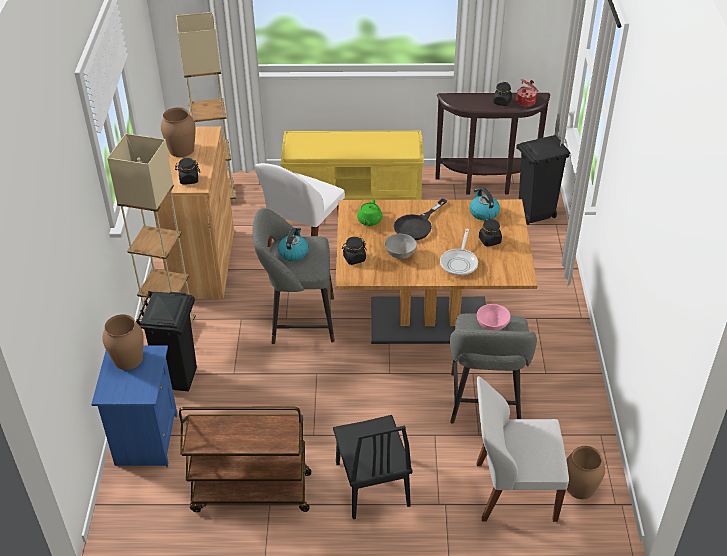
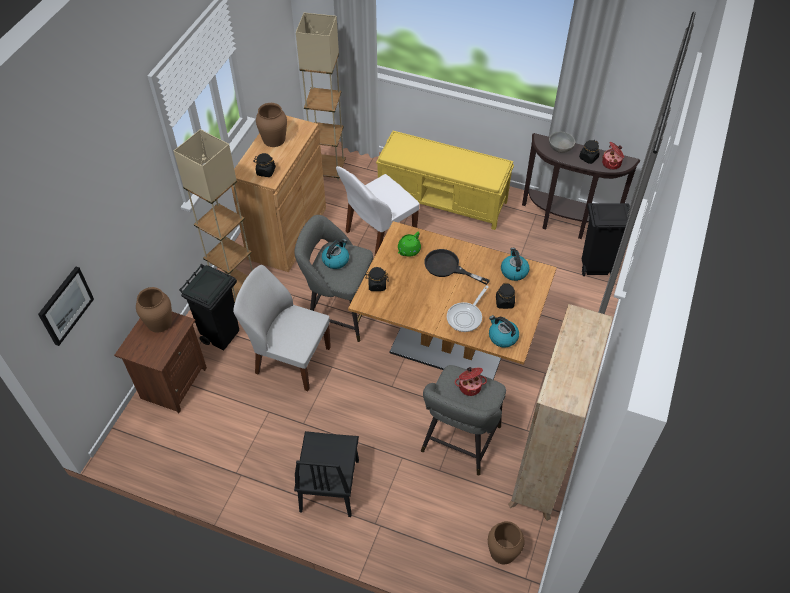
camera: 20 degrees right, 10 degrees up
blue nightstand [91,345,177,467] -> brown nightstand [114,312,207,414]
brown cart [179,407,311,512] -> none
grey bowl [385,234,417,259] -> grey bowl moved to [549,132,575,153]
black frying pan [394,198,447,240] -> black frying pan turned 60 degrees clockwise [424,249,490,285]
white chair [476,376,569,522] -> white chair moved to [233,265,331,391]
pink bowl [477,304,511,330] -> cooking pot [455,367,487,396]
none -> picture [38,267,94,346]
none -> kettle [489,315,519,348]
none -> beige bookcase [508,304,613,521]

